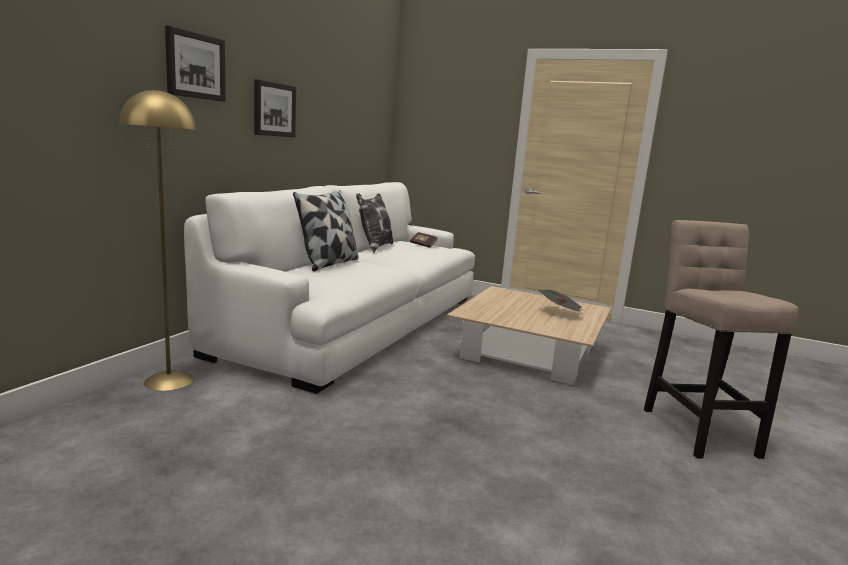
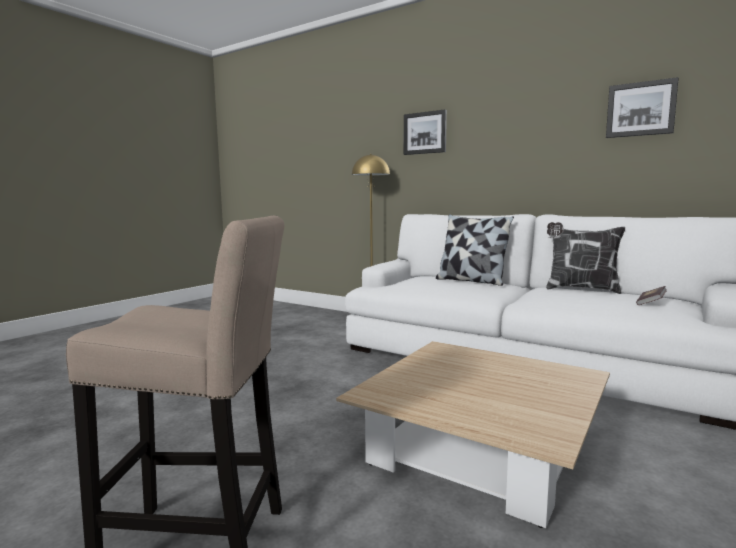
camera: 100 degrees right, 5 degrees down
picture [254,79,296,137] -> picture moved to [606,77,679,138]
newspaper [538,289,583,312] -> none

